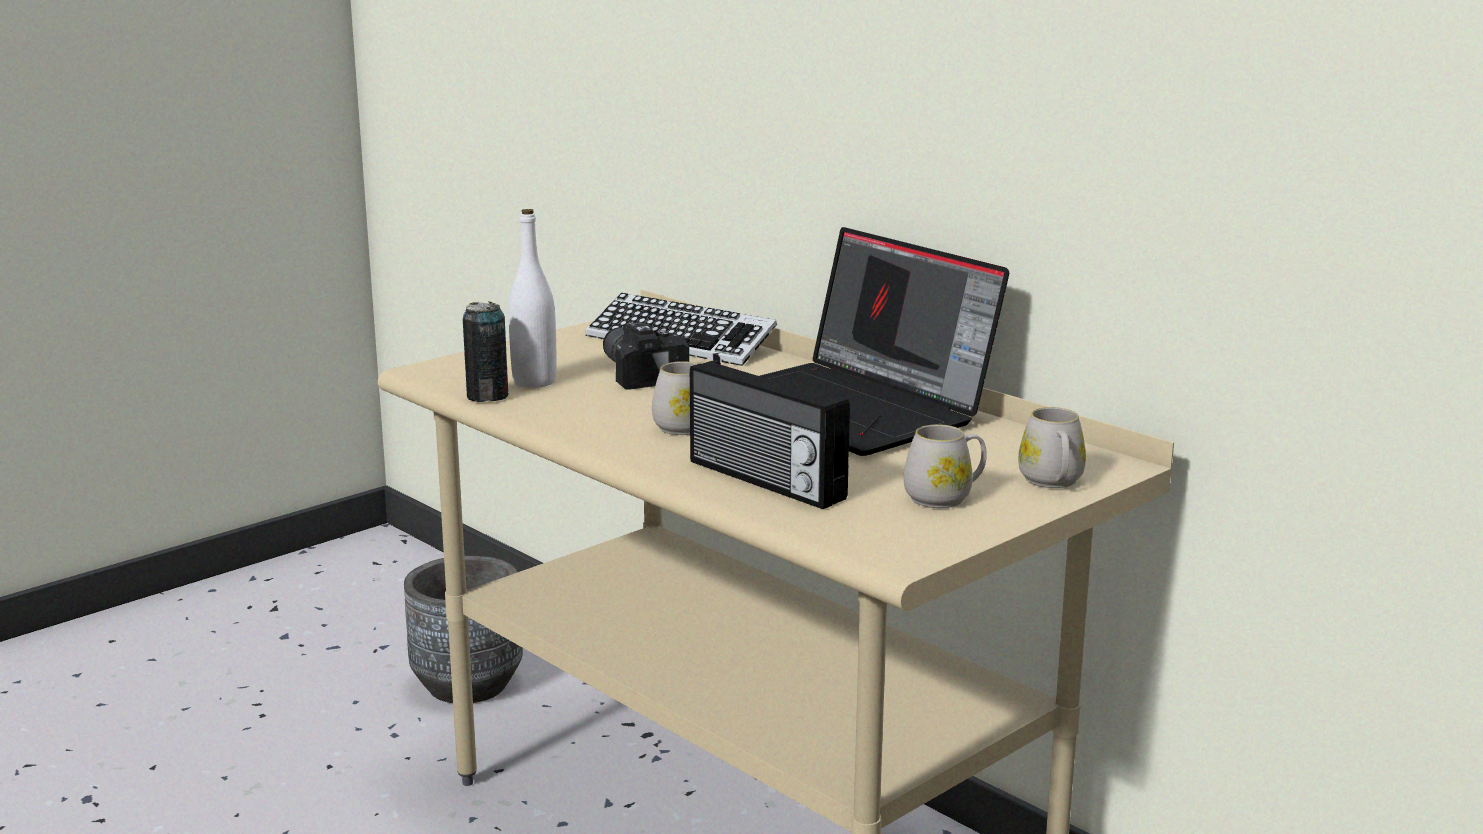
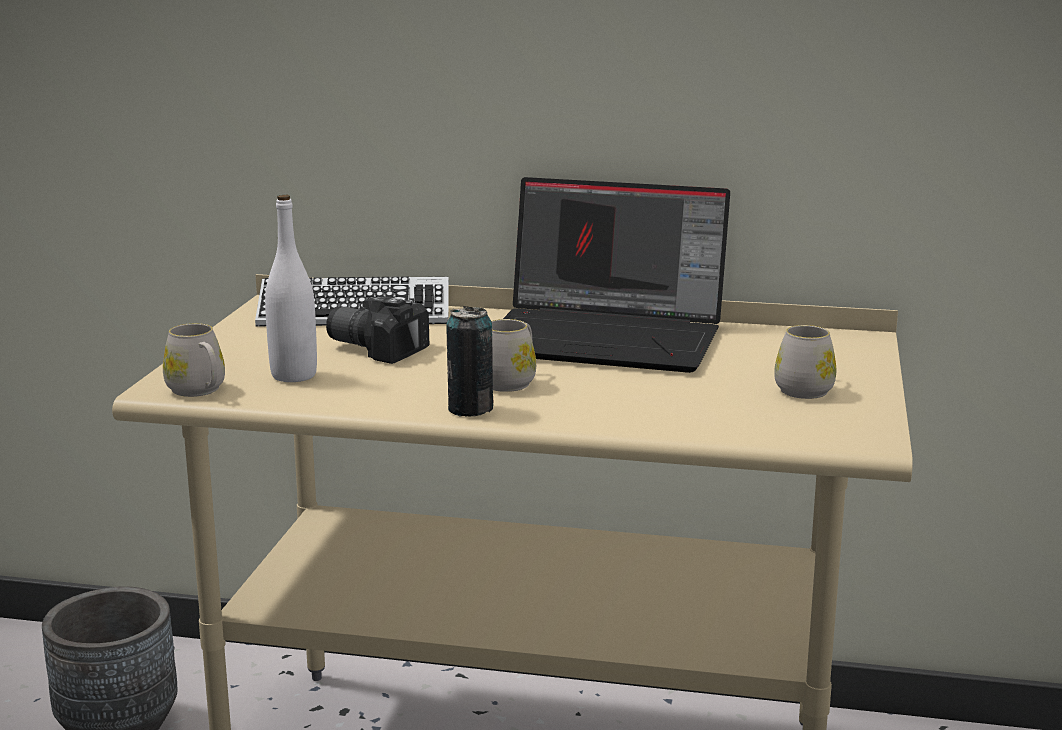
camera: 35 degrees left, 0 degrees up
can [463,301,509,402] -> can moved to [446,306,493,416]
radio [690,360,850,509] -> none
white mug [1018,407,1086,488] -> white mug moved to [163,323,225,397]

